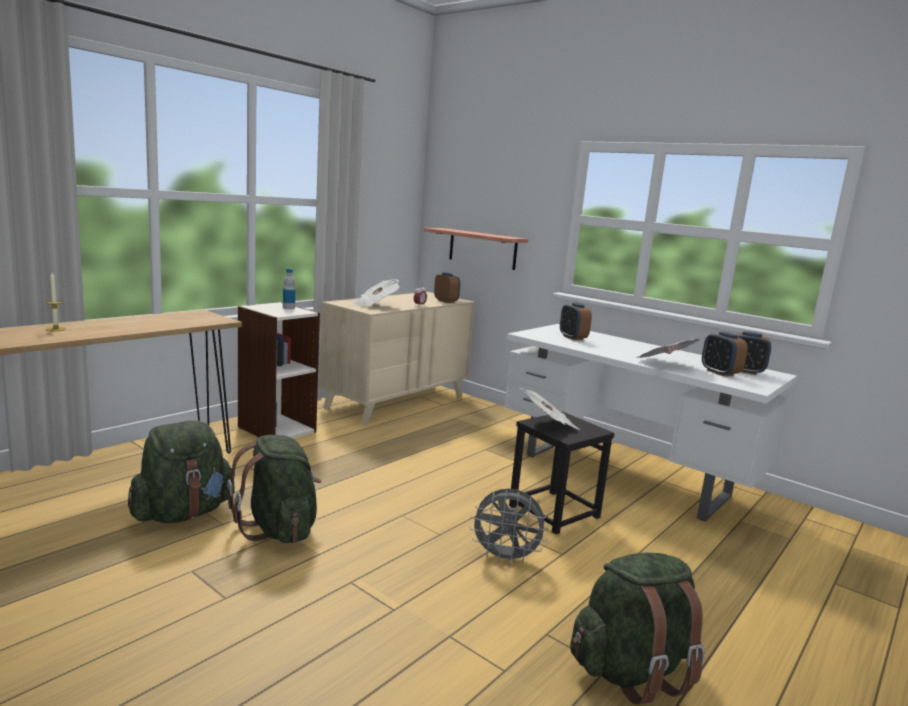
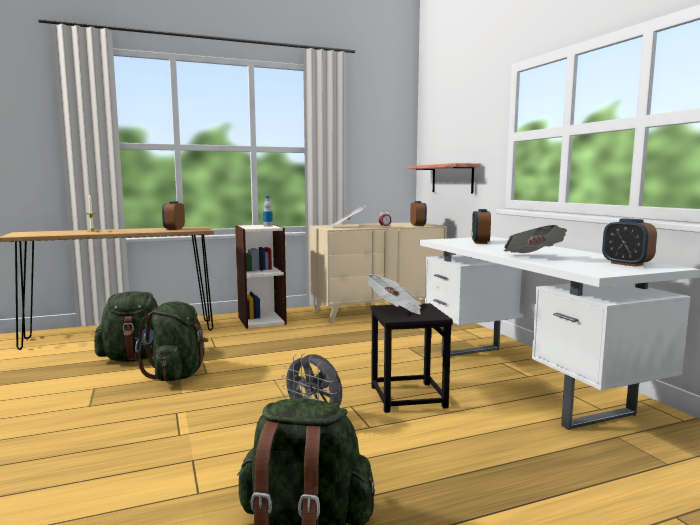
camera: 30 degrees right, 5 degrees down
alarm clock [702,332,748,376] -> alarm clock moved to [162,201,185,230]

